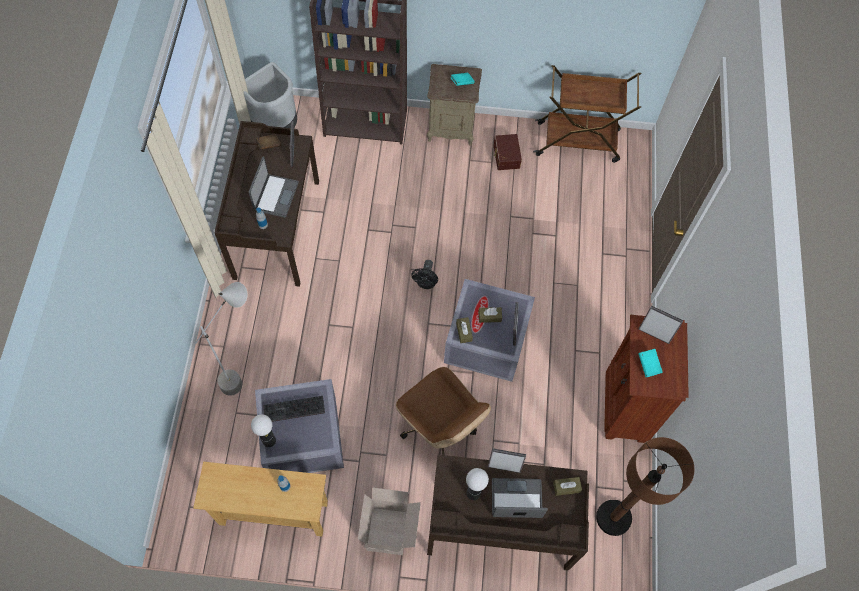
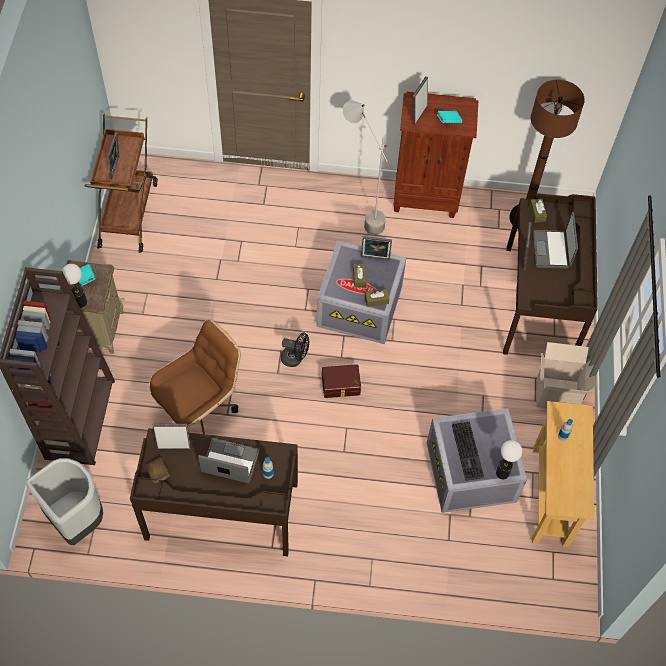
camera: 90 degrees left, 5 degrees down
grey floor lamp [195,282,247,396] -> grey floor lamp moved to [342,101,387,235]
brown office chair [396,367,491,455] -> brown office chair moved to [150,319,241,434]
table lamp [466,468,489,500] -> table lamp moved to [61,264,87,308]
brown storage box [493,134,522,170] -> brown storage box moved to [322,364,361,398]
none -> picture frame [107,132,119,179]

